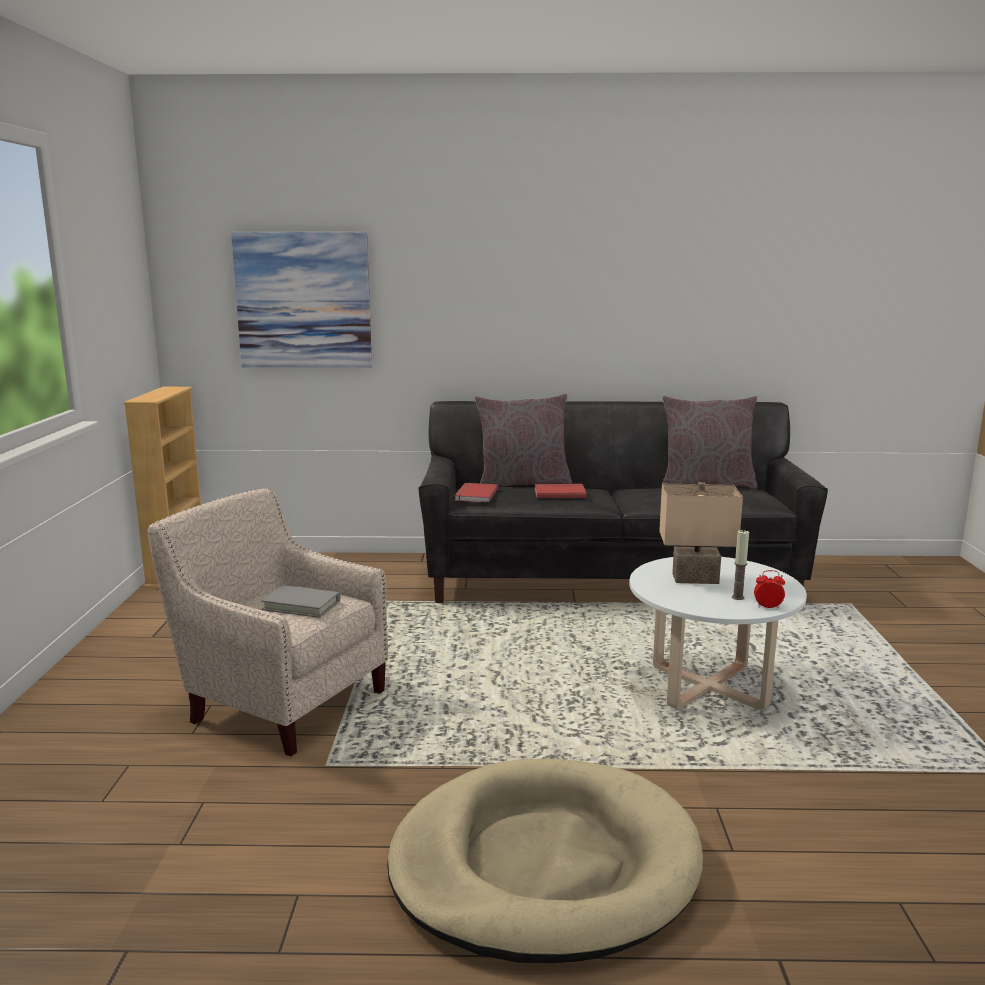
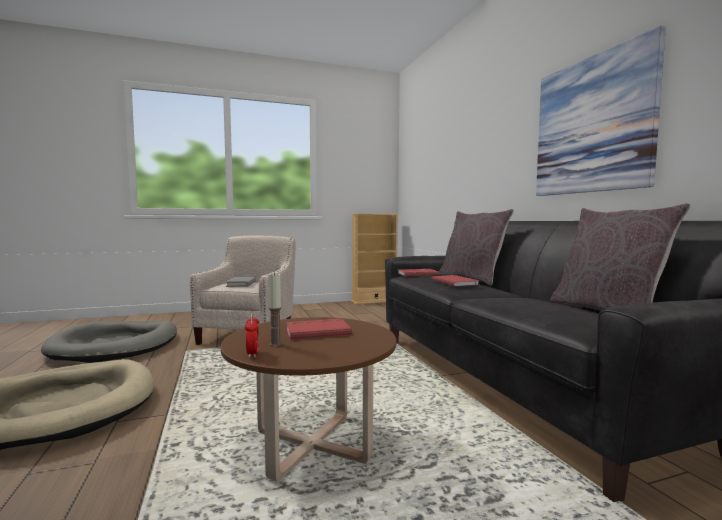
camera: 70 degrees right, 10 degrees down
picture [231,232,372,368] -> picture moved to [536,25,666,196]
white coffee table [629,557,807,710] -> brown coffee table [221,317,397,482]
beige table lamp [659,482,743,584] -> red book [286,318,352,340]
none -> grey dog bed [41,321,177,363]

